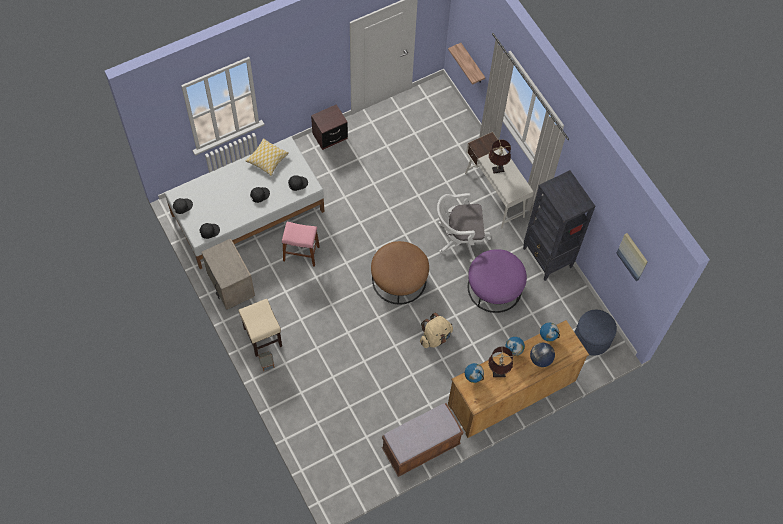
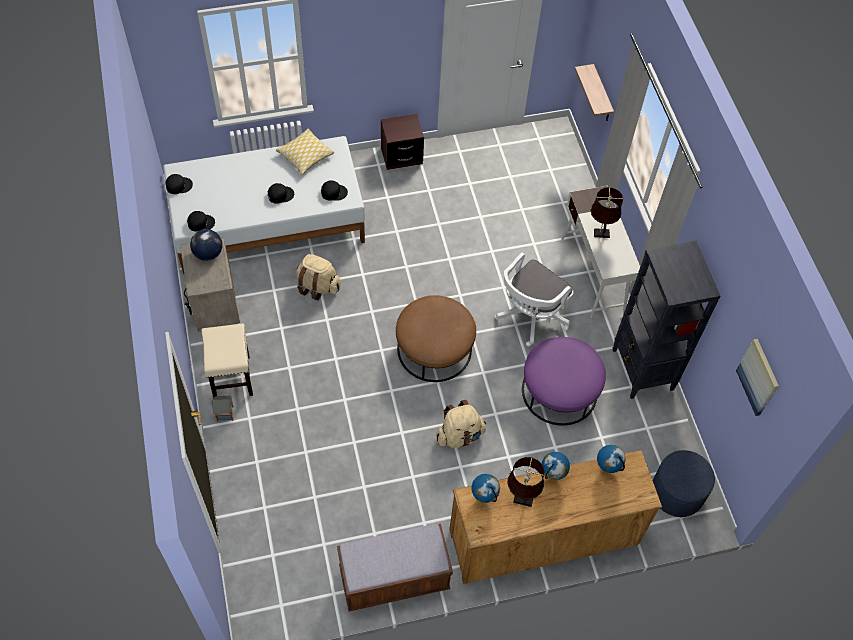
camera: 15 degrees right, 5 degrees down
pink stool [282,222,320,267] -> beige backpack [296,254,341,300]
white office chair [437,193,491,262] -> white office chair turned 60 degrees counterclockwise [495,253,574,346]
globe [530,343,555,367] -> globe moved to [190,229,222,261]

